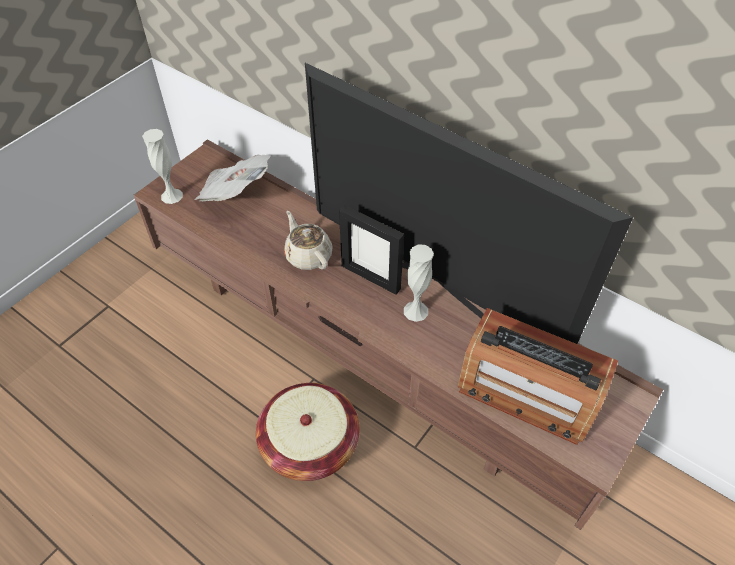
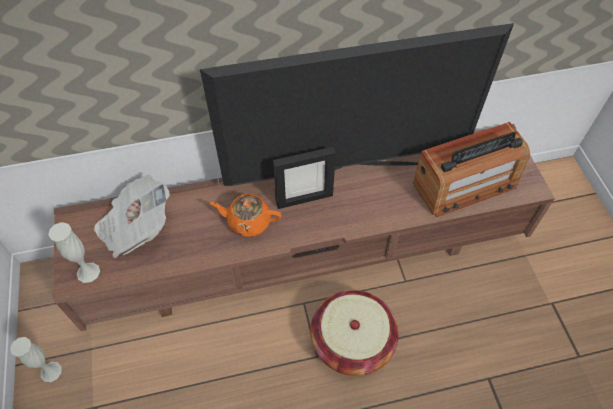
camera: 50 degrees left, 5 degrees up
beige teapot [284,211,332,270] -> orange teapot [210,194,282,237]
white vase [404,244,434,322] -> white vase moved to [10,337,62,382]

